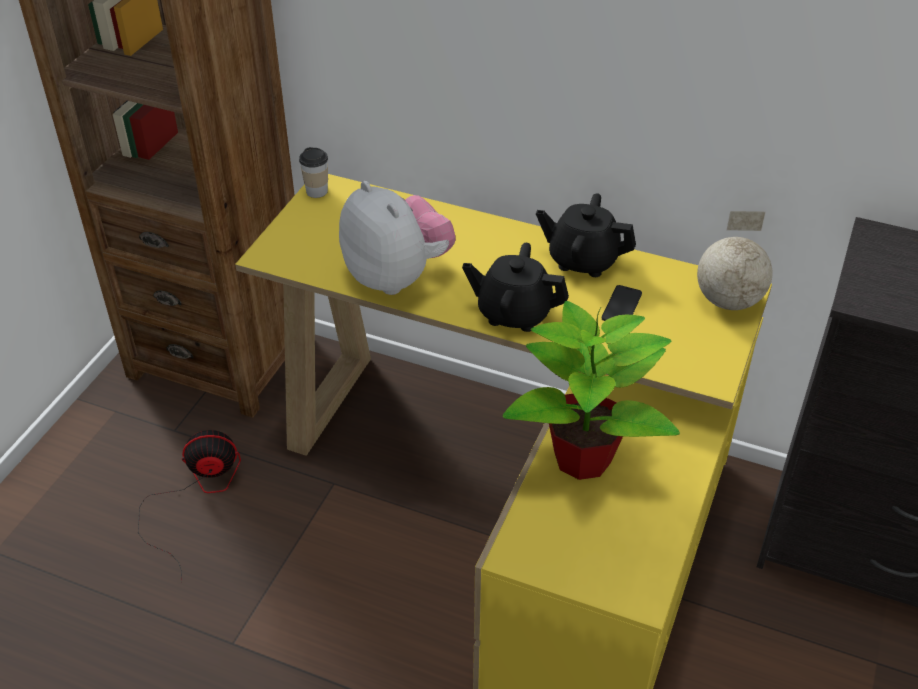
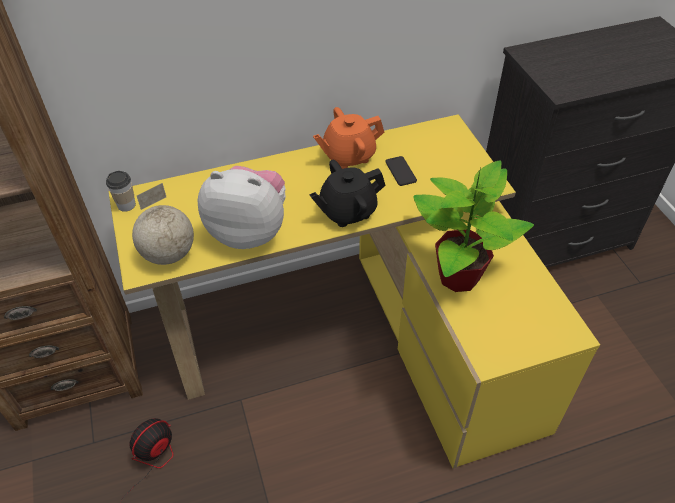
camera: 40 degrees left, 5 degrees up
black teapot [536,193,636,277] -> orange teapot [313,107,384,169]
globe [697,211,772,310] -> globe moved to [132,183,194,265]

